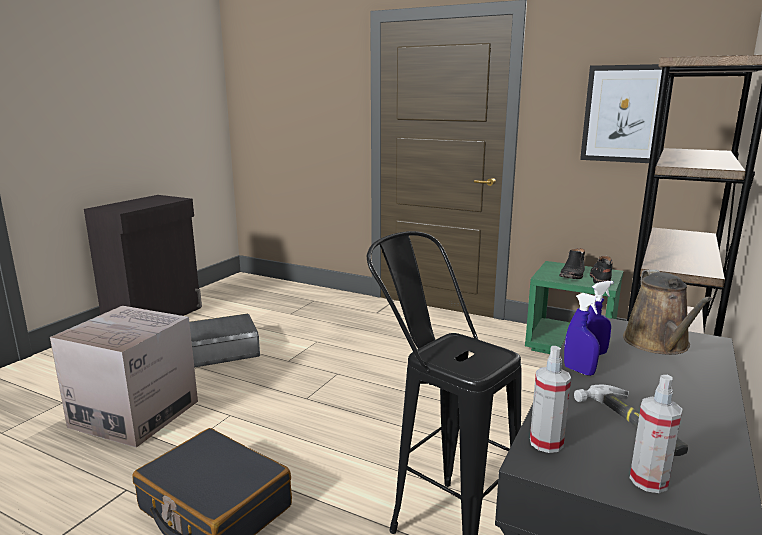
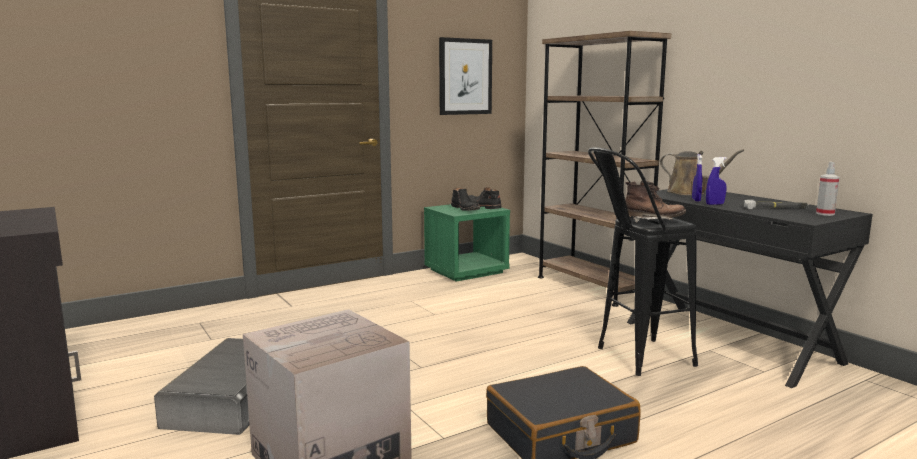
camera: 60 degrees left, 5 degrees down
spray bottle [530,346,571,453] -> none
none -> brown boot [625,181,686,222]

